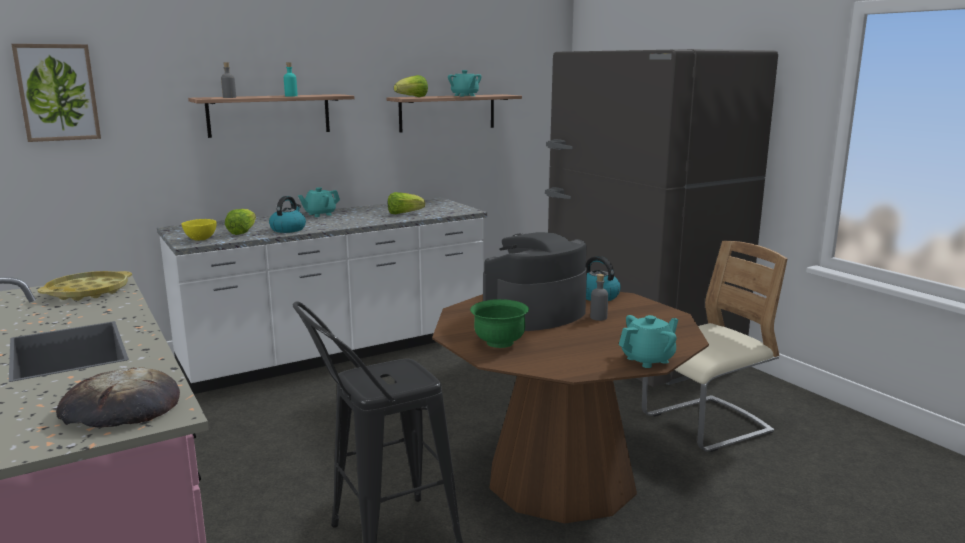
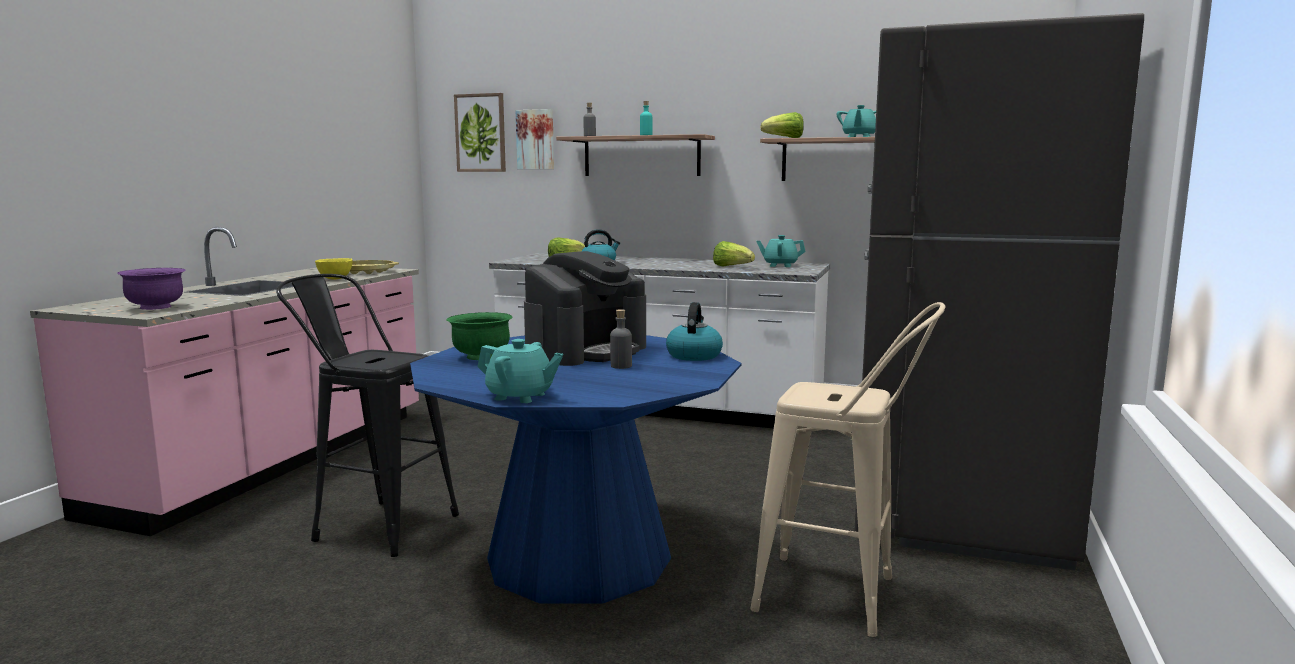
camera: 50 degrees right, 5 degrees down
bread [56,367,180,427] -> purple bowl [117,268,186,310]
yellow bowl [181,219,217,241] -> yellow bowl moved to [315,258,353,279]
turquoise teapot [298,187,340,217] -> turquoise teapot moved to [756,235,806,267]
brown dining table [432,292,709,523] -> blue dining table [410,335,742,604]
coffee machine [483,232,587,331] -> coffee machine turned 120 degrees clockwise [524,251,646,366]
beige chair [642,241,788,452] -> beige stool [751,302,945,637]
none -> picture [516,109,554,169]

